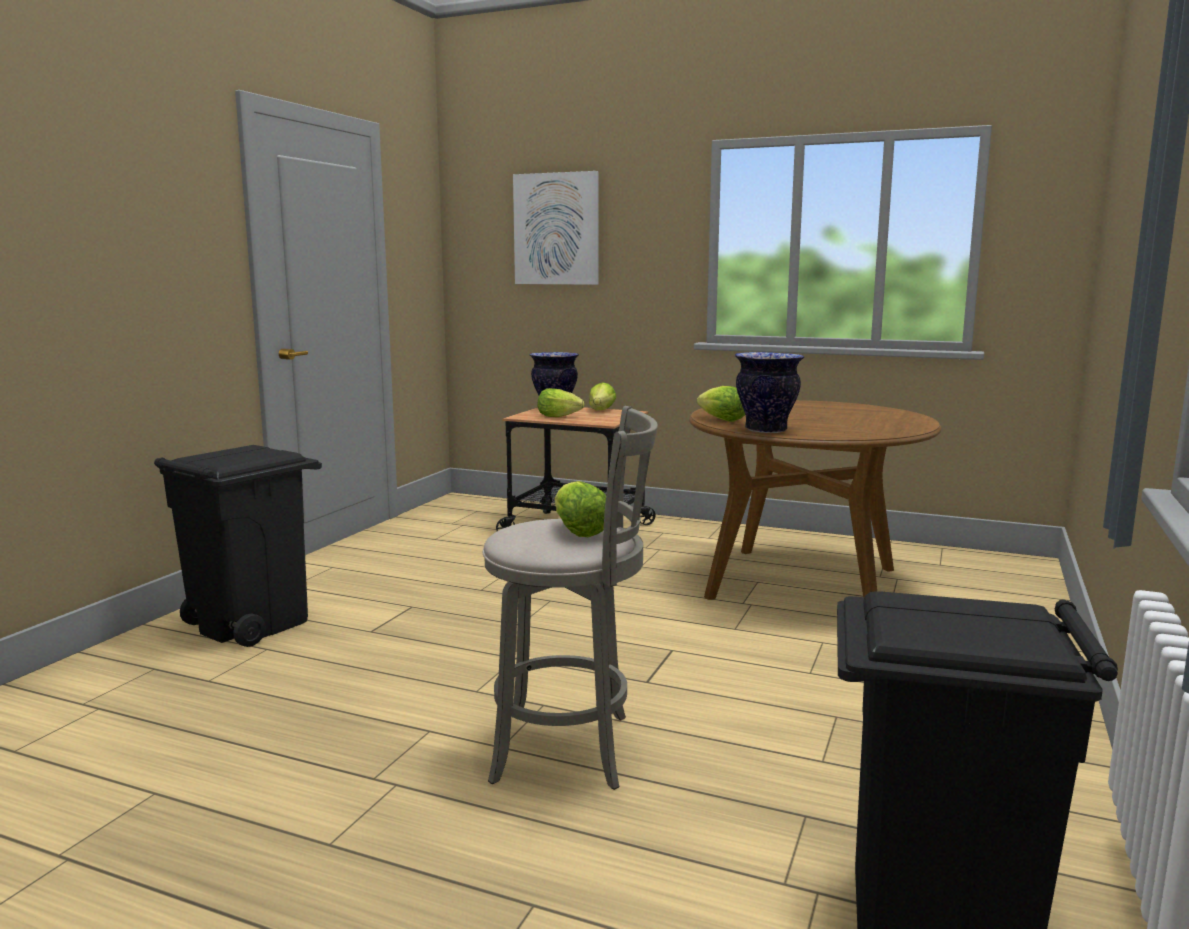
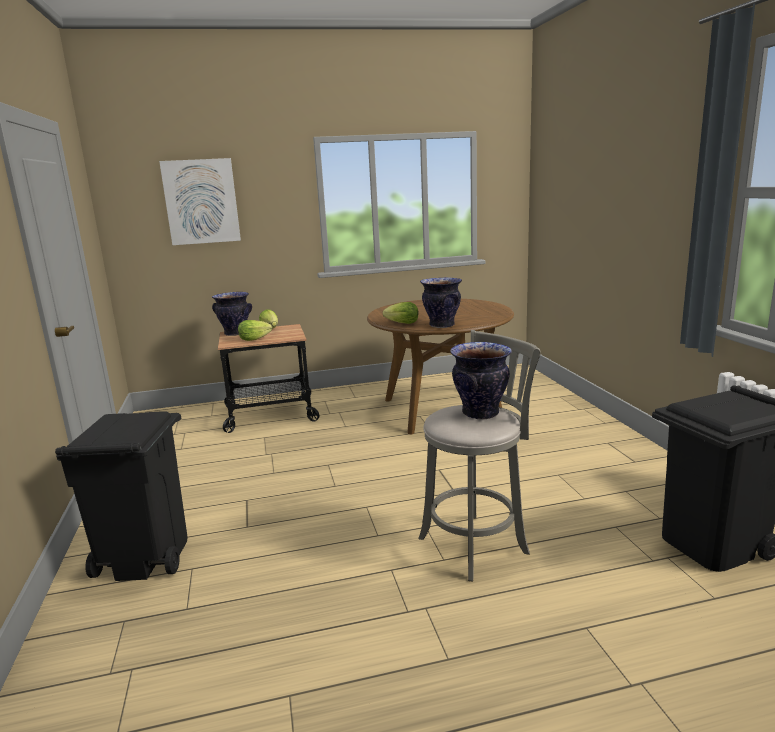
camera: 35 degrees left, 5 degrees up
lettuce [555,481,606,537] -> vase [450,342,512,419]

